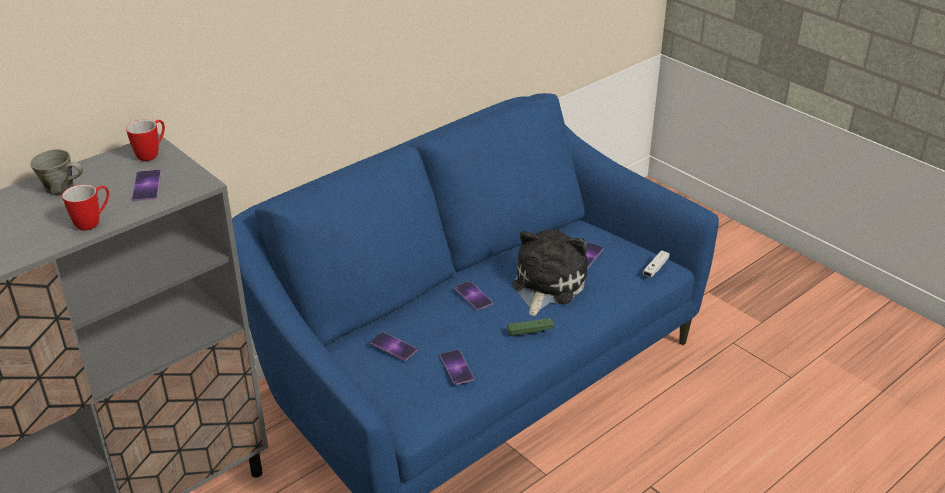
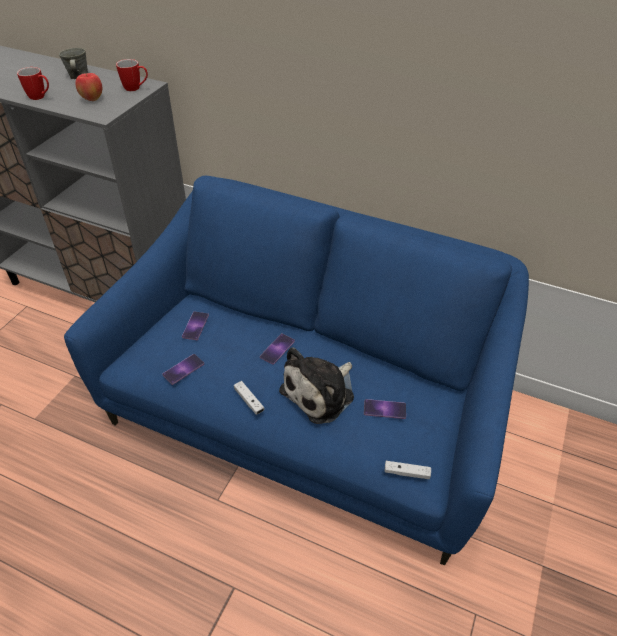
camera: 65 degrees right, 10 degrees up
phone [132,170,161,201] -> apple [76,73,102,101]
green game controller [508,318,554,336] -> white game controller [234,381,264,415]
plush toy [512,230,587,316] -> plush toy turned 135 degrees clockwise [279,347,354,424]

